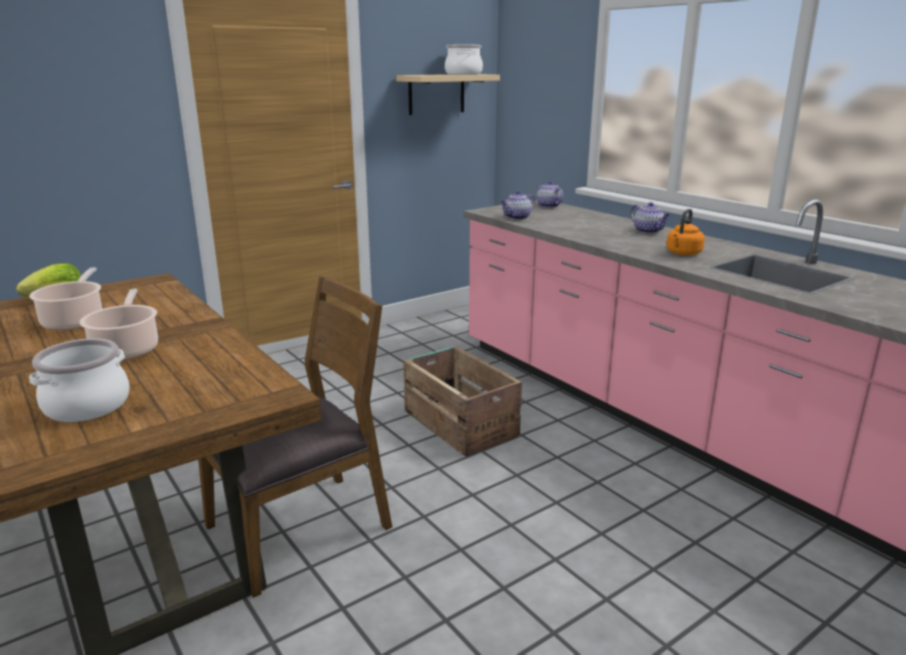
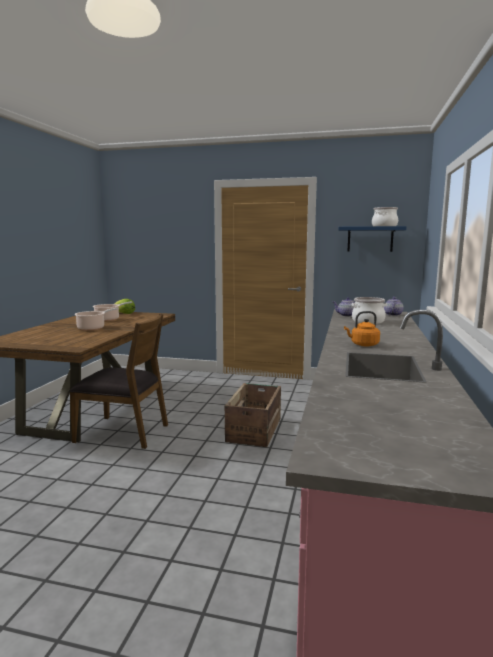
camera: 50 degrees right, 10 degrees down
cooking pot [29,338,130,422] -> cooking pot moved to [351,297,387,324]
beige shelf [396,74,500,115] -> blue shelf [338,226,407,252]
teapot [630,202,670,233] -> none

